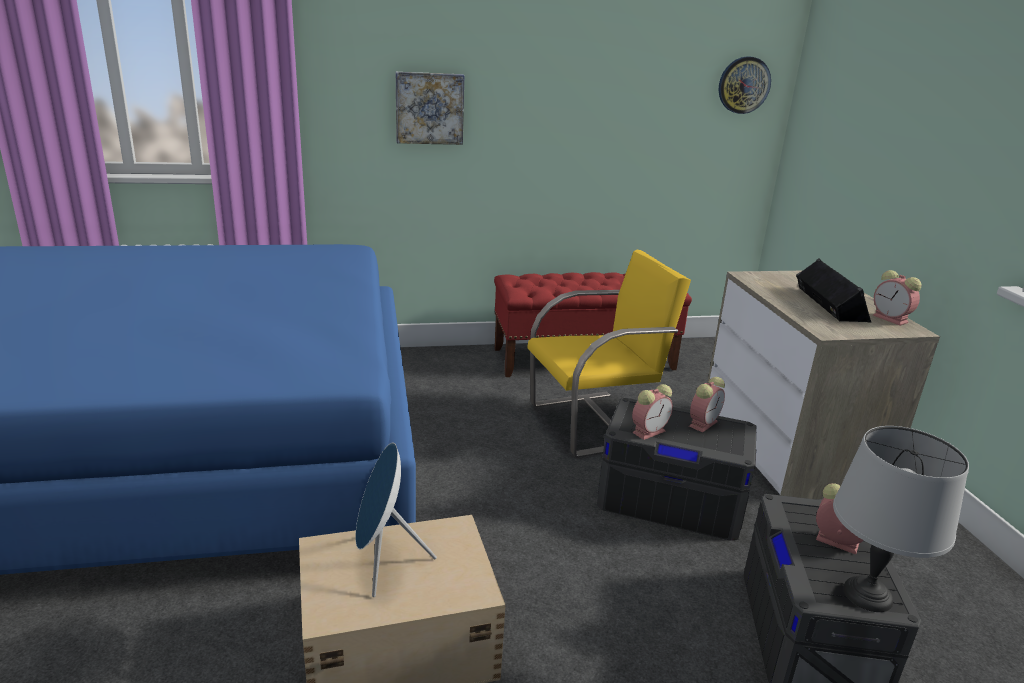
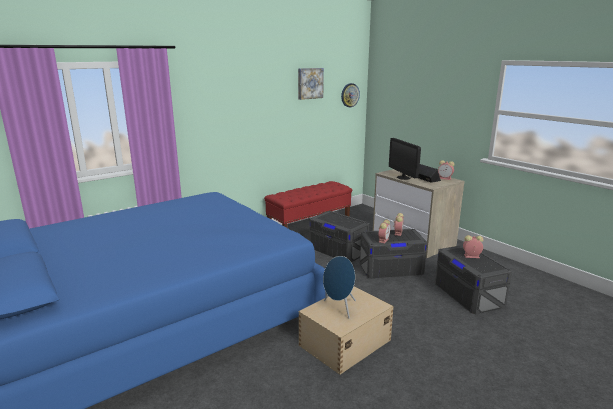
camera: 25 degrees left, 5 degrees down
picture [396,72,465,145] -> picture moved to [298,68,324,100]
yellow chair [527,249,691,458] -> grey storage box [309,211,369,262]
grey table lamp [833,426,969,612] -> none
none -> monitor [389,138,421,180]

